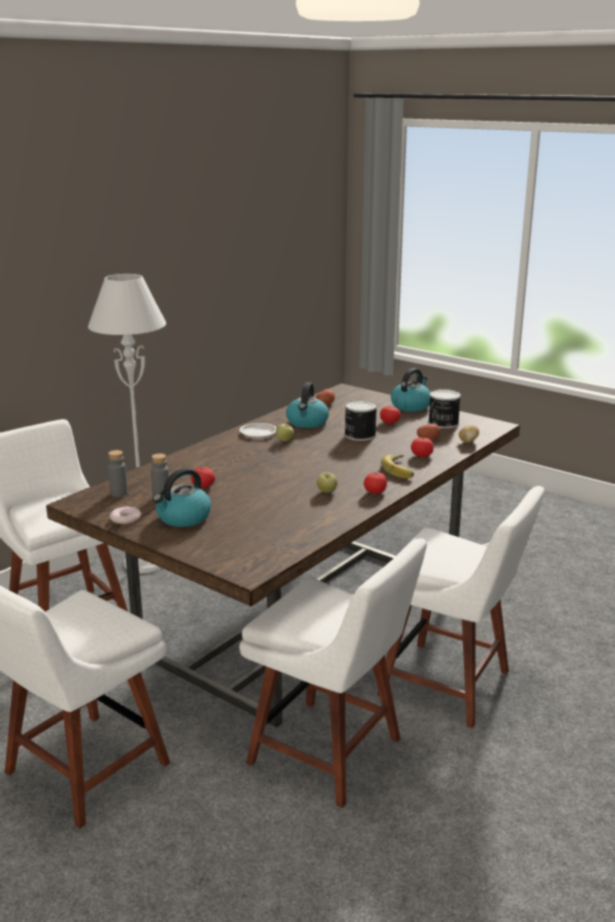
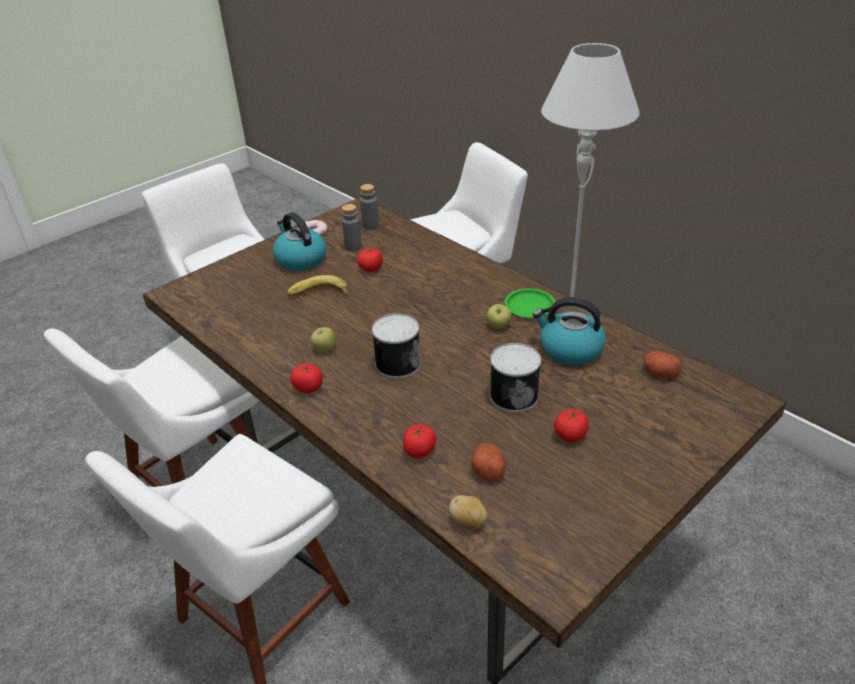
camera: 100 degrees right, 15 degrees up
white plate [239,423,277,438] -> green plate [505,288,555,318]
banana [381,455,414,478] -> banana moved to [287,275,348,296]
kettle [391,368,430,412] -> none
can [428,389,461,429] -> can moved to [372,314,421,379]

